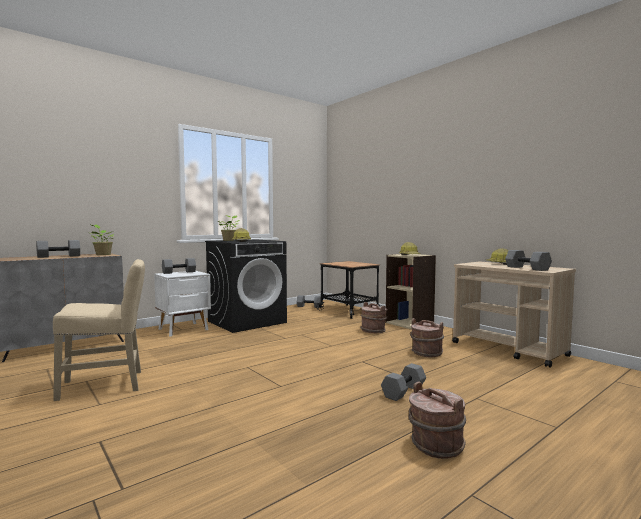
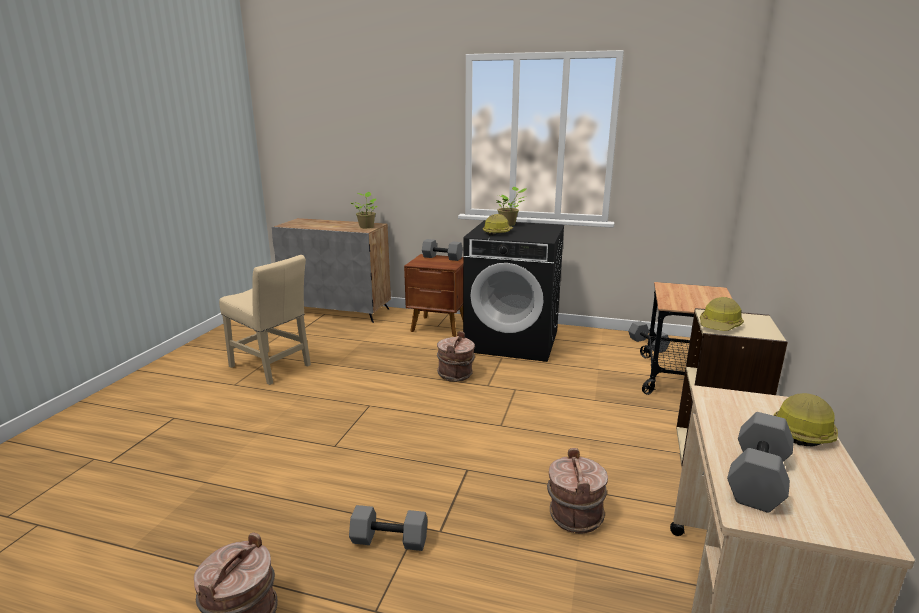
camera: 55 degrees right, 15 degrees up
grey dumbbell [36,240,80,258] -> none
white nightstand [154,271,211,337] -> brown nightstand [404,254,463,337]
brown bucket [360,302,387,333] -> brown bucket moved to [437,331,475,382]

